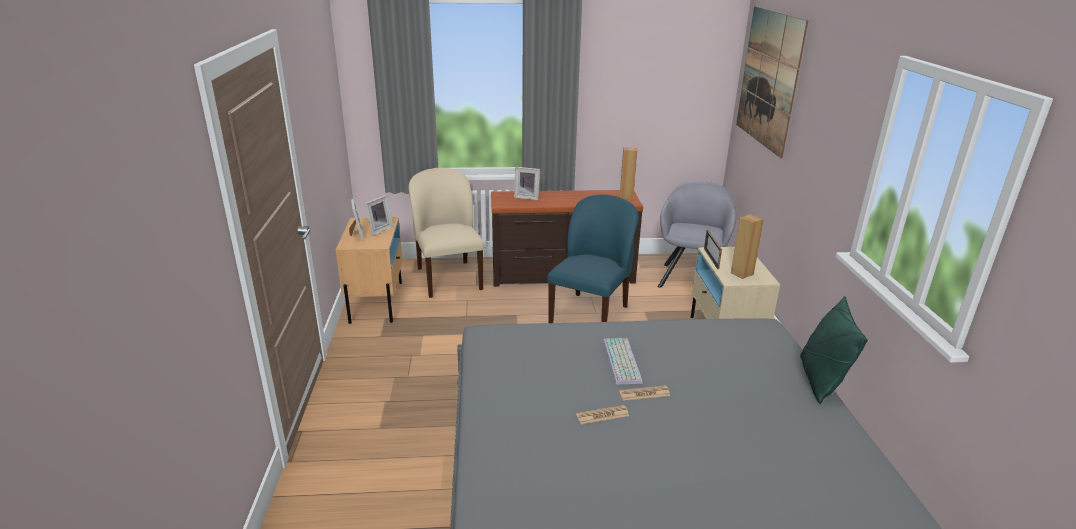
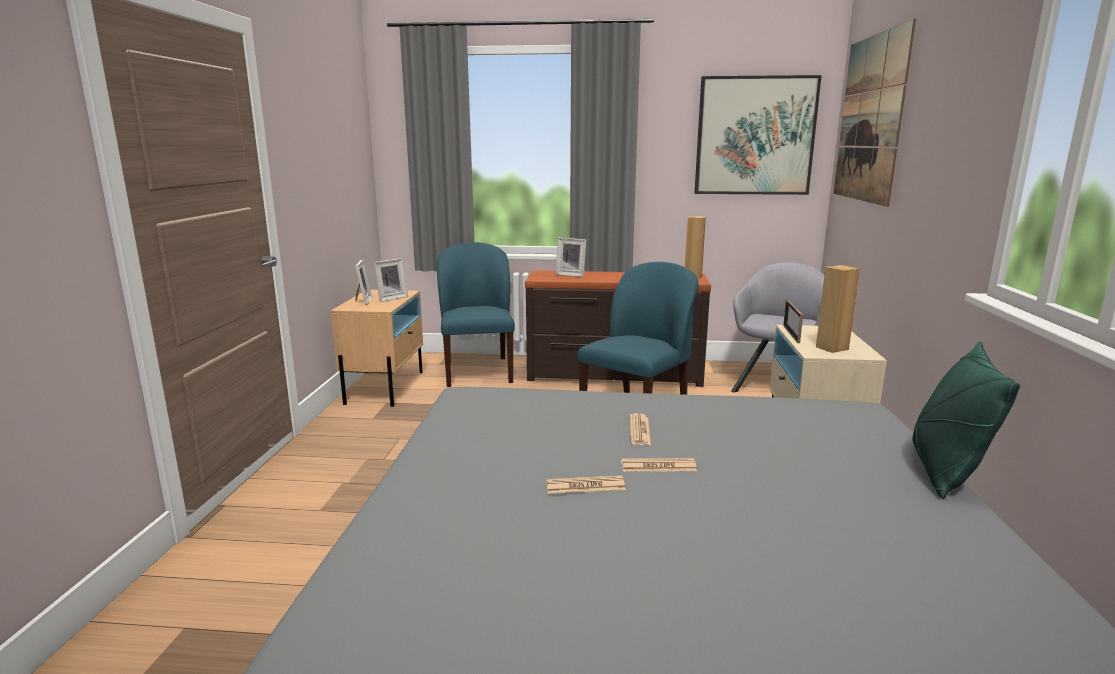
camera: 10 degrees right, 10 degrees down
beige chair [409,168,484,298] -> blue chair [437,242,515,387]
keyboard [603,338,643,385] -> newspaper [630,413,651,445]
none -> picture [695,75,822,195]

